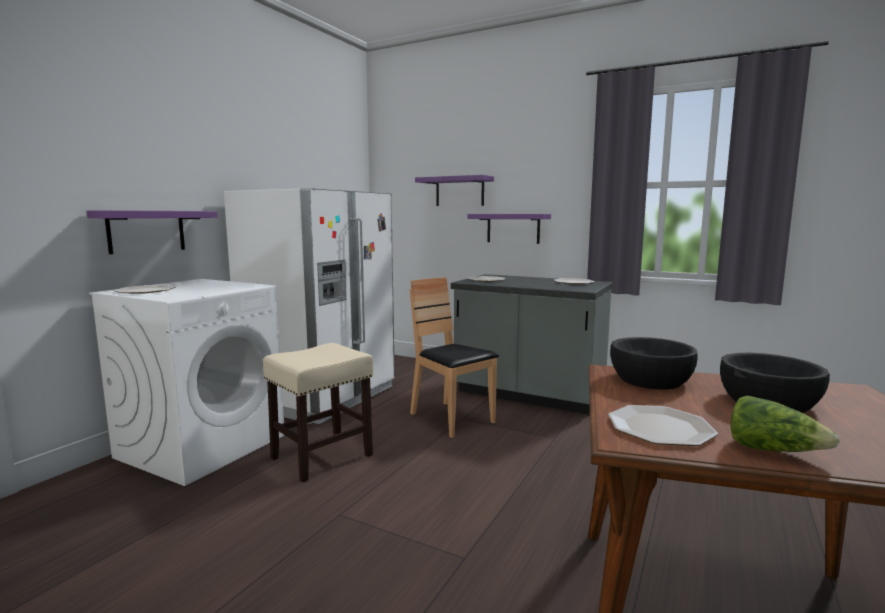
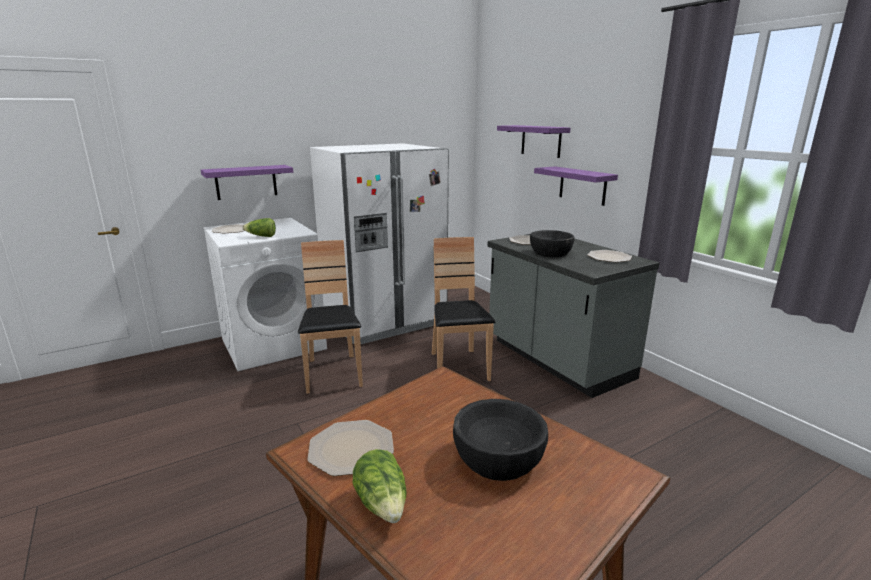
camera: 30 degrees right, 10 degrees up
beige stool [263,343,373,482] -> brown chair [298,240,363,394]
black bowl [610,337,698,390] -> black bowl moved to [530,230,574,257]
none -> lettuce [242,218,276,237]

